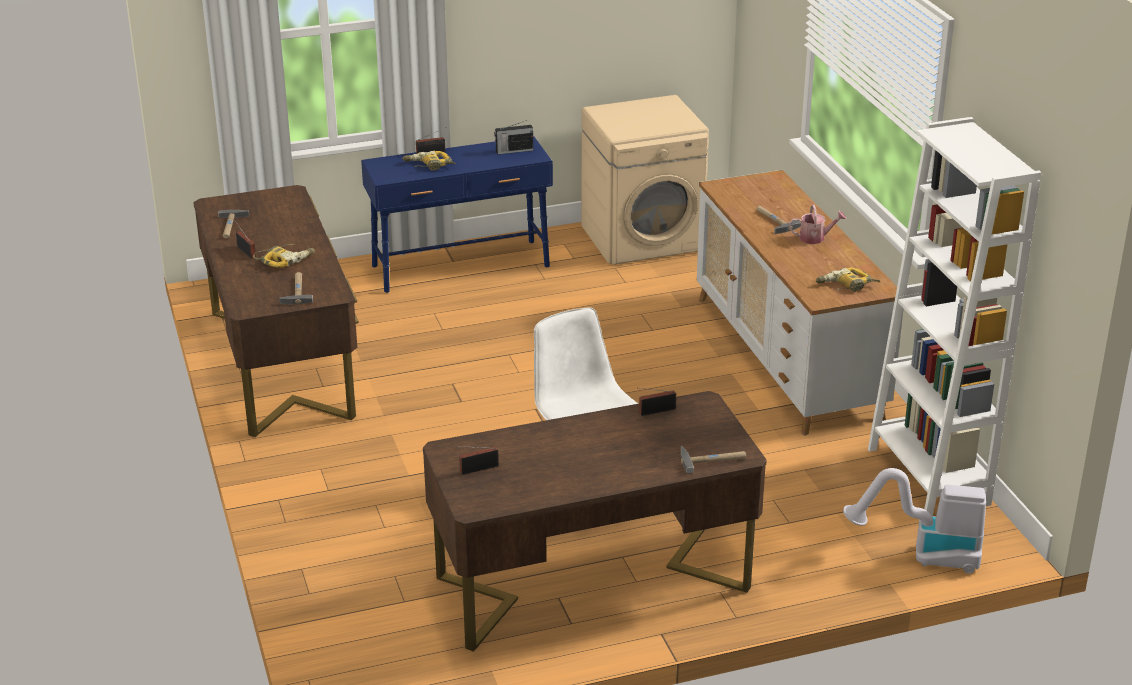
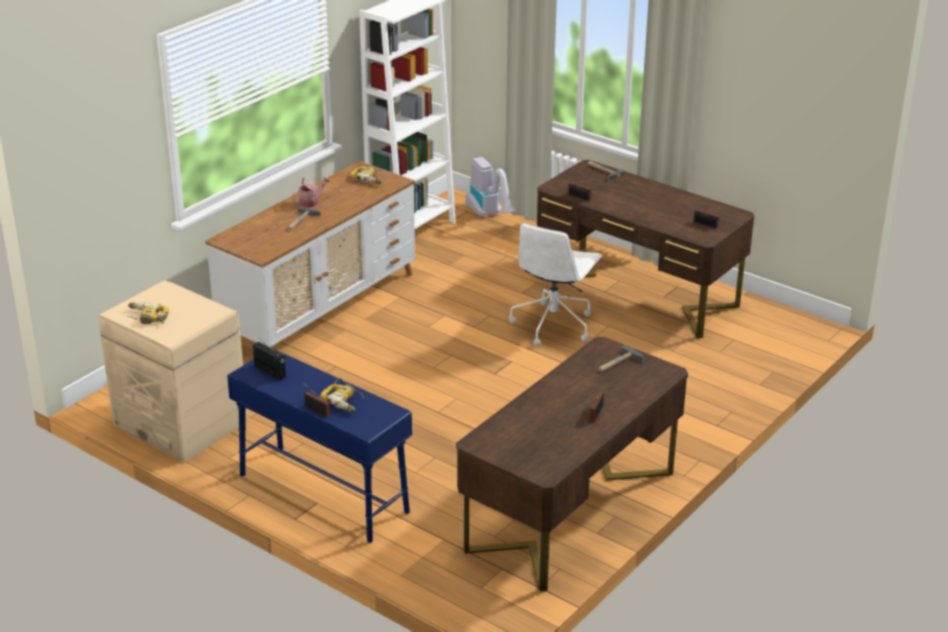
camera: 125 degrees left, 0 degrees up
hammer [218,210,249,238] -> none
power drill [253,244,315,268] -> power drill moved to [128,302,169,324]
watering can [789,205,847,244] -> watering can turned 90 degrees clockwise [292,176,330,207]

